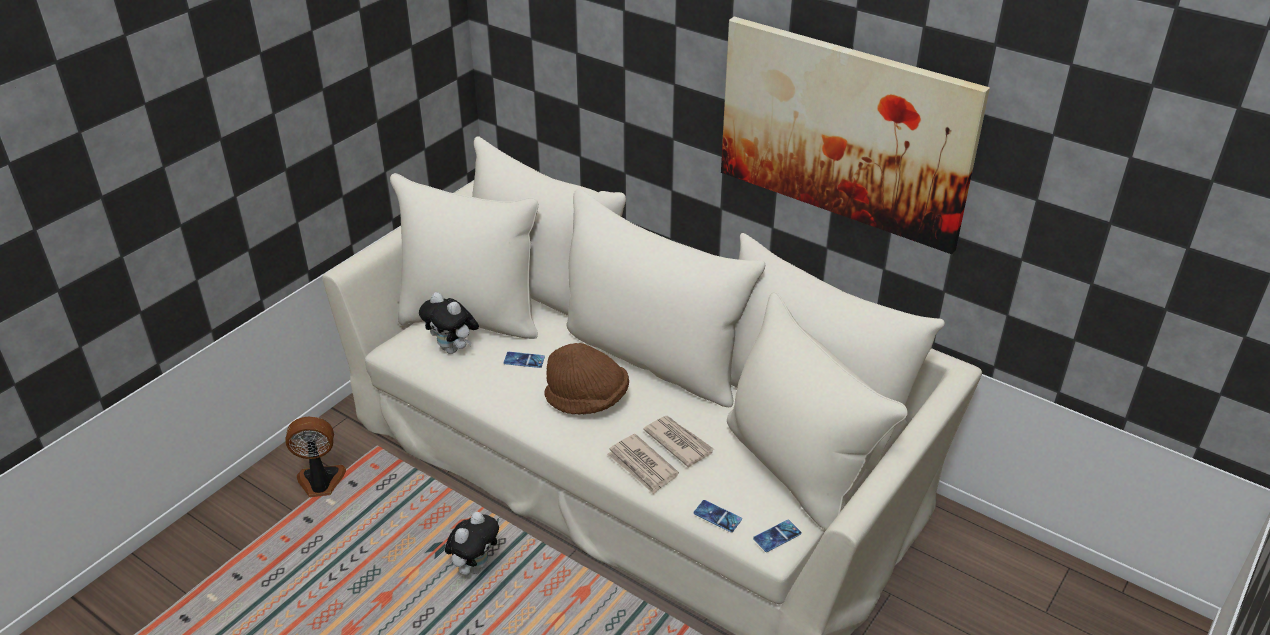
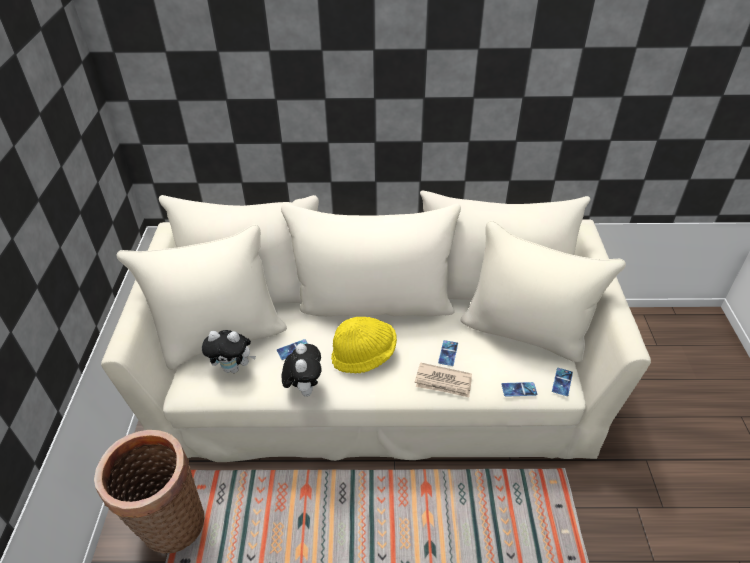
camera: 35 degrees left, 5 degrees up
fan [286,416,346,498] -> basket [94,430,205,554]
plush toy [445,512,499,575] -> plush toy moved to [282,343,321,397]
brown hat [544,343,629,415] -> yellow hat [331,317,397,373]
newspaper [643,416,714,467] -> phone [438,340,458,366]
picture [721,17,990,254] -> none

